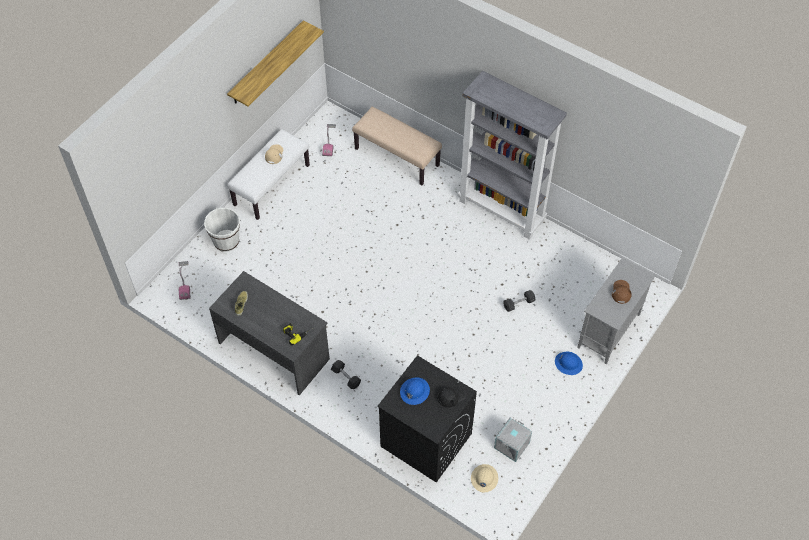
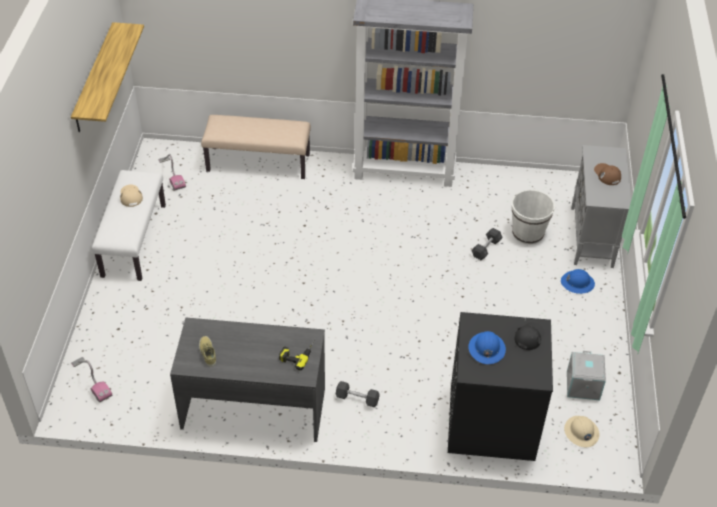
camera: 30 degrees left, 10 degrees down
white bucket [204,208,240,252] -> white bucket moved to [512,190,555,244]

